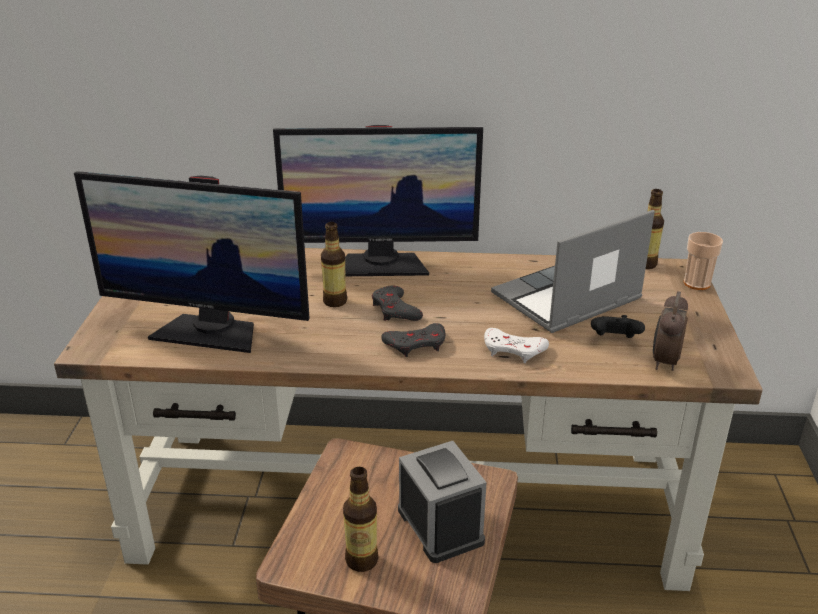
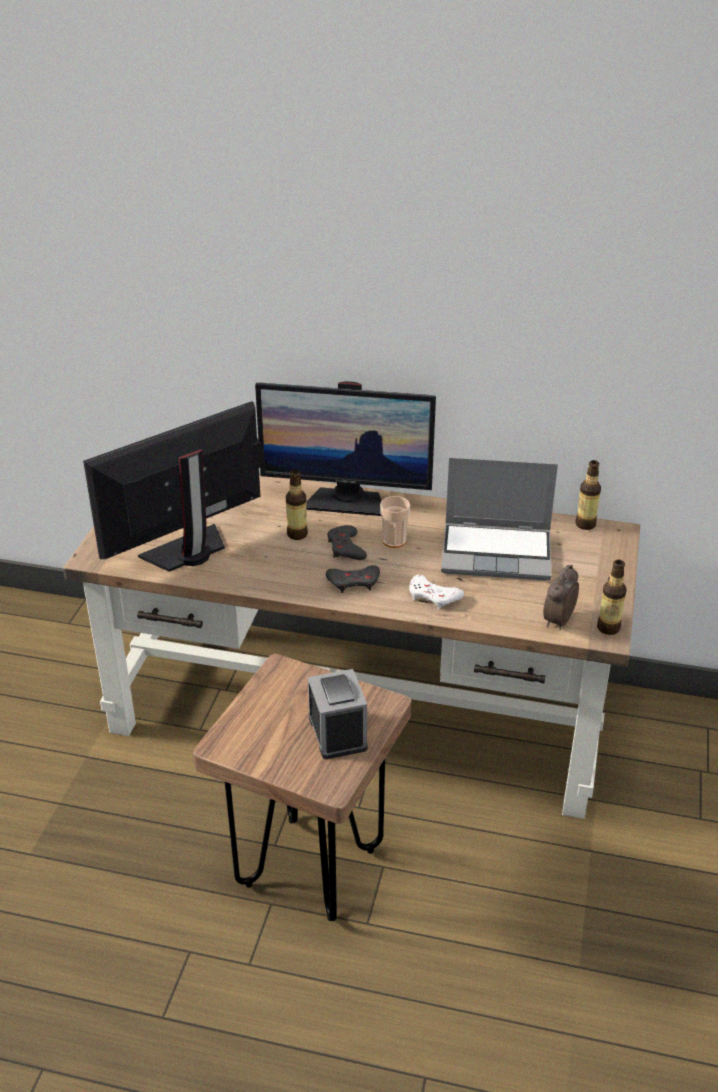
camera: 10 degrees right, 5 degrees up
monitor [74,171,310,353] -> monitor turned 120 degrees clockwise [83,401,263,572]
bottle [343,467,379,572] -> bottle moved to [597,560,627,635]
laptop [491,210,655,333] -> laptop turned 150 degrees counterclockwise [441,457,558,581]
black game controller [591,315,645,338] -> none
cup [684,232,723,290] -> cup moved to [380,496,410,548]

